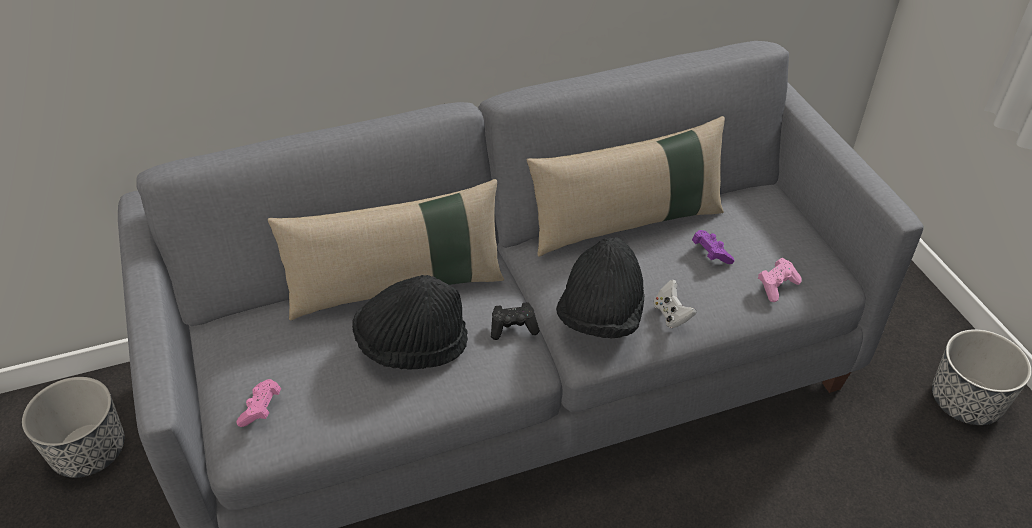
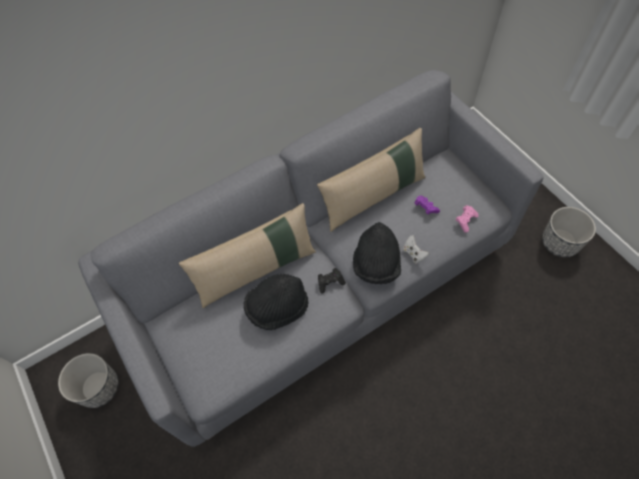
camera: 10 degrees left, 15 degrees up
pink game controller [236,379,281,427] -> none

